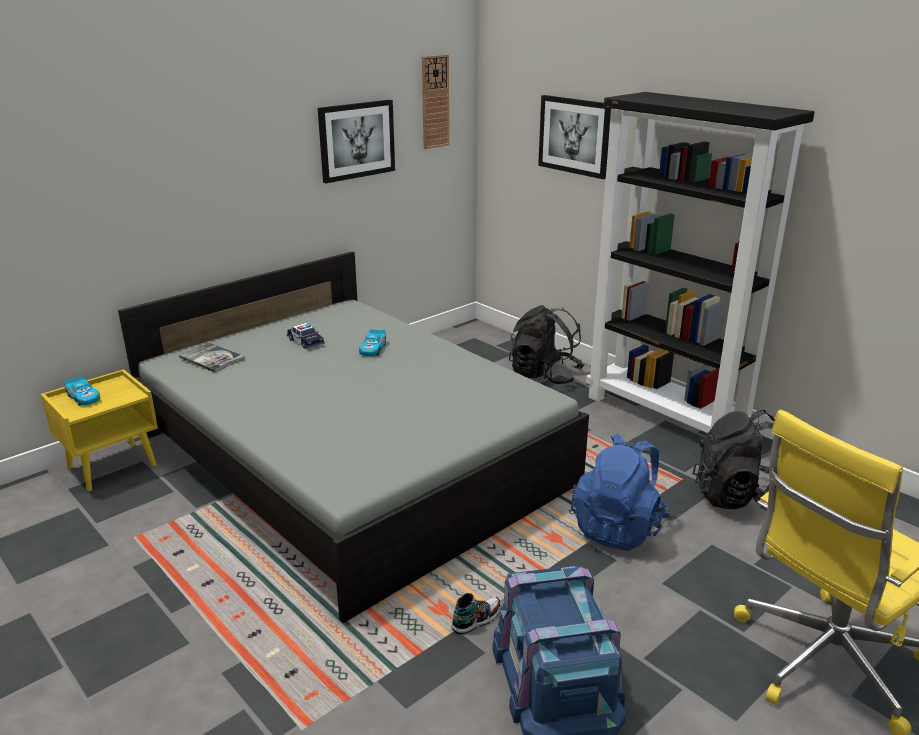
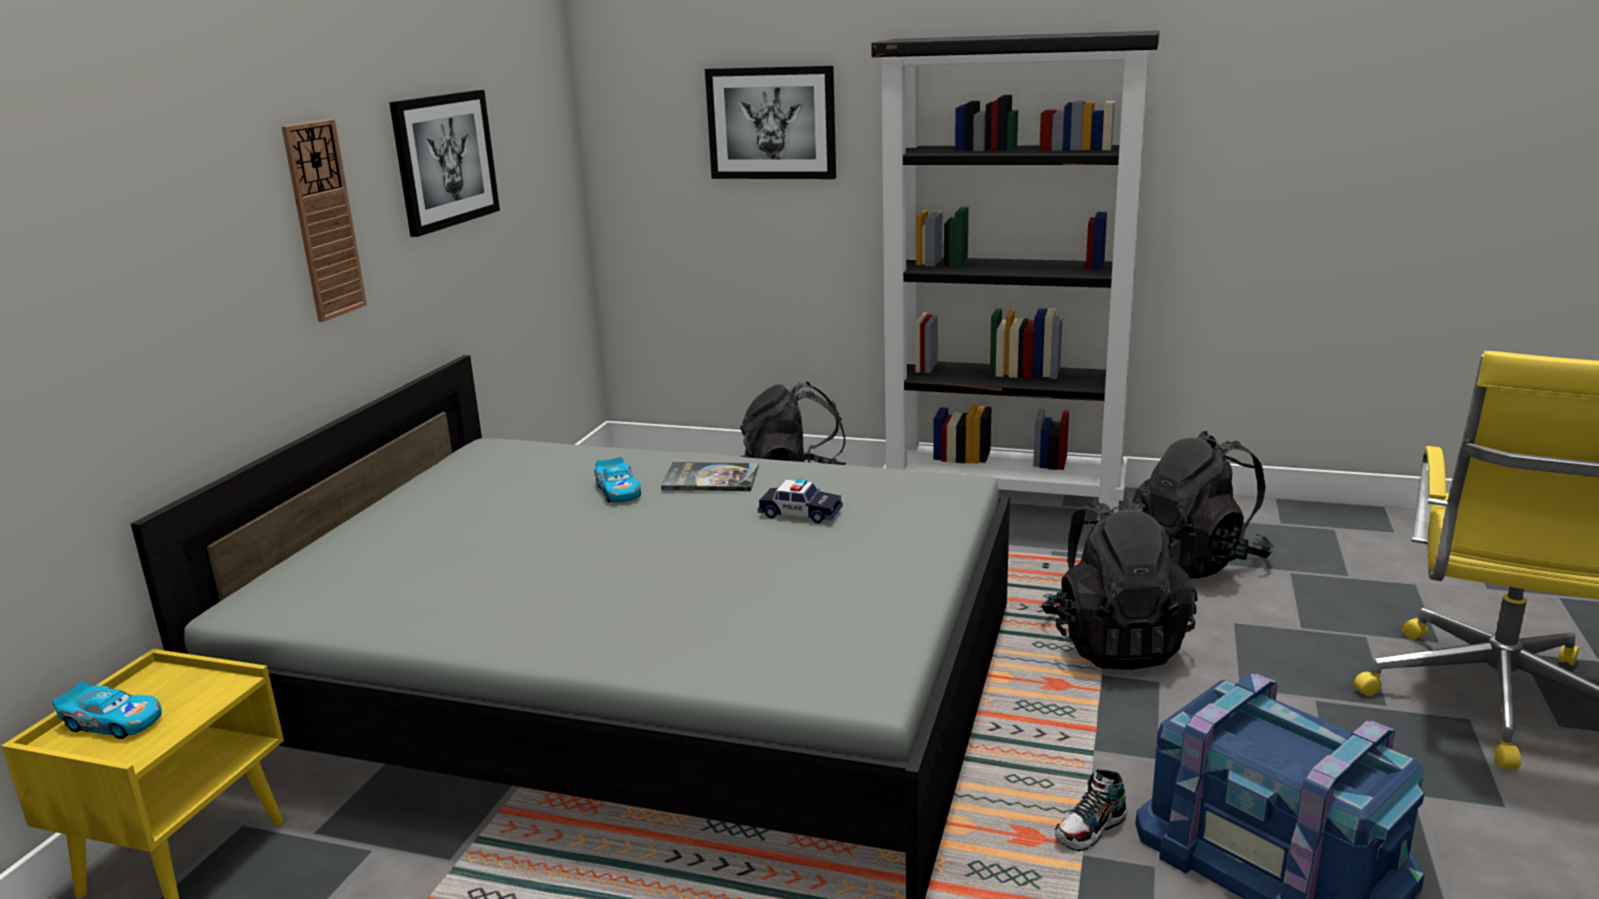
camera: 30 degrees left, 5 degrees down
book [179,343,245,372] -> book moved to [661,462,758,491]
toy car [287,323,325,349] -> toy car moved to [758,479,843,523]
wall clock [422,54,449,149] -> wall clock moved to [282,119,367,322]
shoe [451,593,501,634] -> shoe turned 150 degrees counterclockwise [1055,769,1127,851]
blue backpack [571,433,671,551] -> black backpack [1041,498,1198,670]

